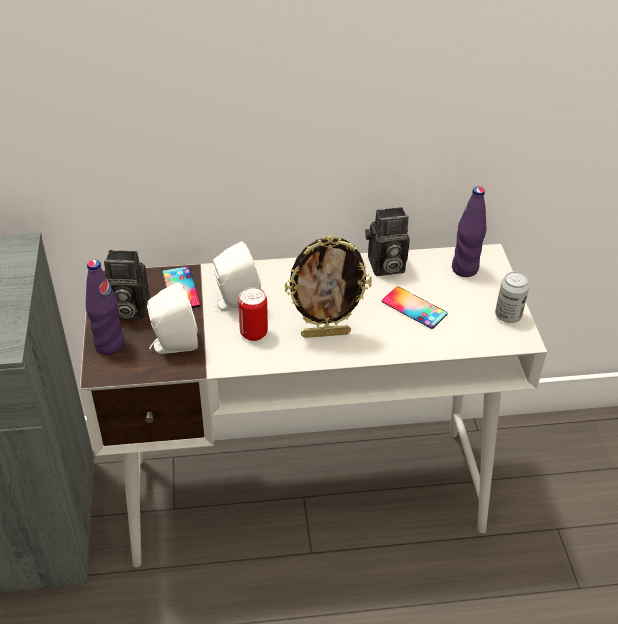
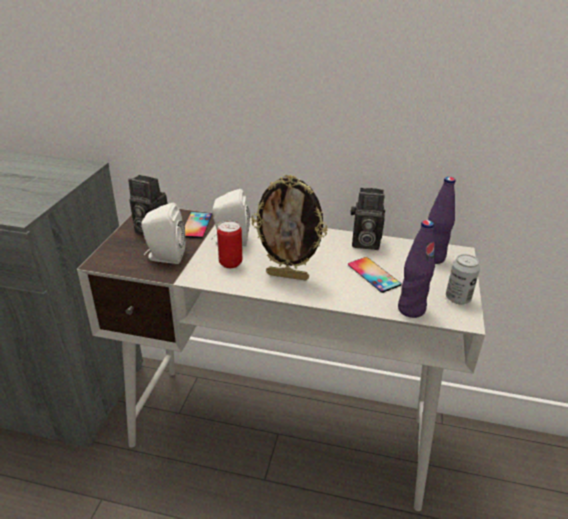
camera: 20 degrees right, 10 degrees down
purple bottle [86,260,124,355] -> purple bottle moved to [398,220,435,318]

